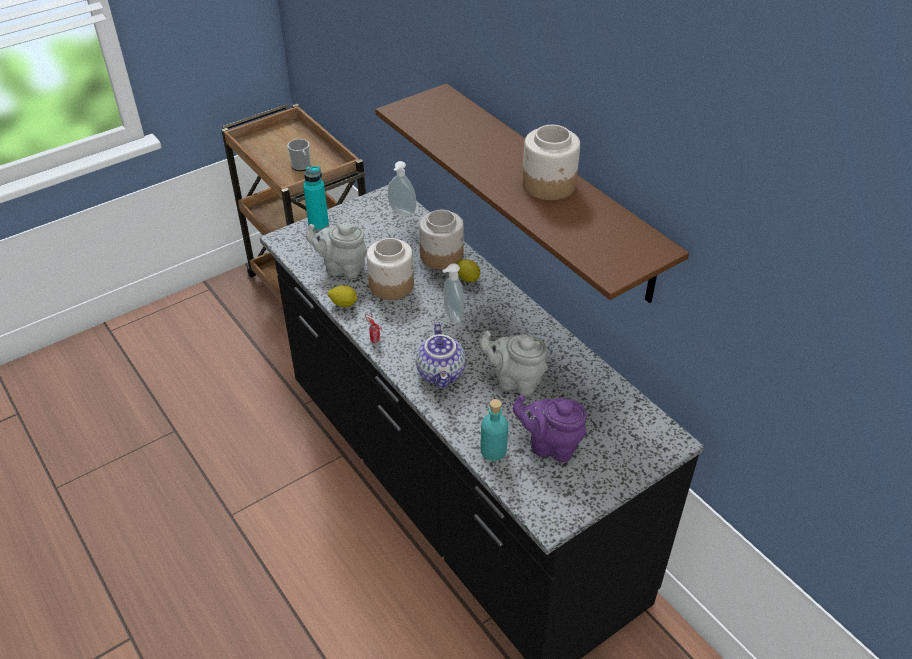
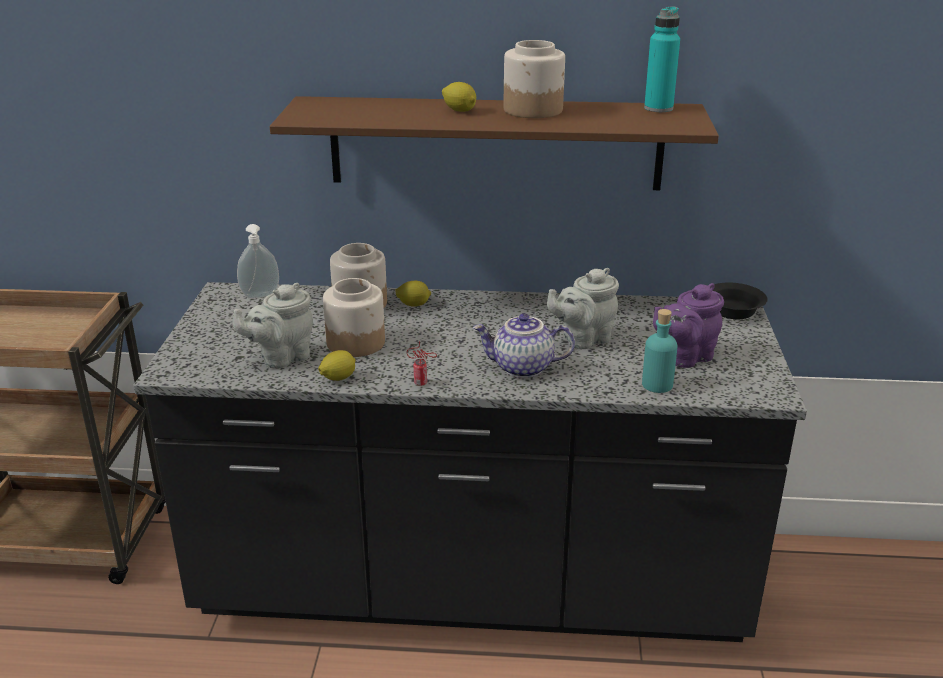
camera: 50 degrees left, 15 degrees down
mug [287,139,311,171] -> none
turquoise bottle [303,166,329,231] -> turquoise bottle moved to [644,6,680,112]
teapot [416,322,466,388] -> teapot turned 150 degrees clockwise [473,313,575,378]
soap dispenser [442,263,464,324] -> none
none -> lemon [442,82,476,112]
none -> black bowl [710,283,768,319]

